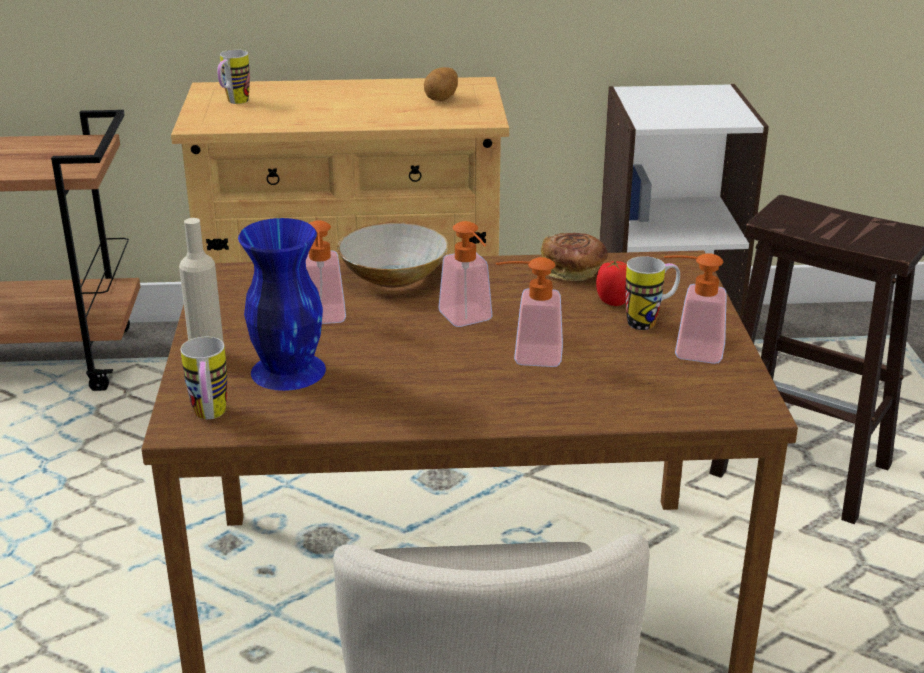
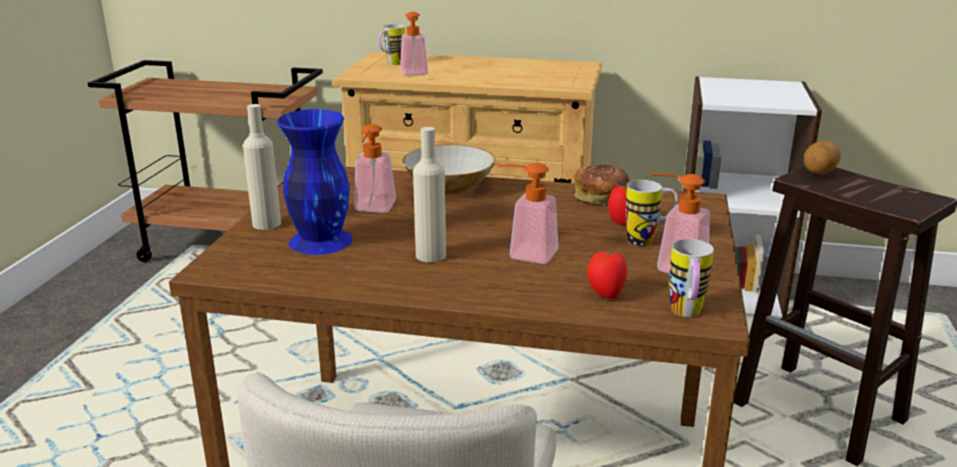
camera: 15 degrees right, 5 degrees down
mug [180,337,227,419] -> mug moved to [669,239,714,317]
potato [424,67,458,101] -> potato moved to [804,141,841,175]
soap dispenser [438,221,492,327] -> soap dispenser moved to [400,12,429,76]
none -> beige bottle [413,127,446,262]
none -> tomato [587,249,627,299]

